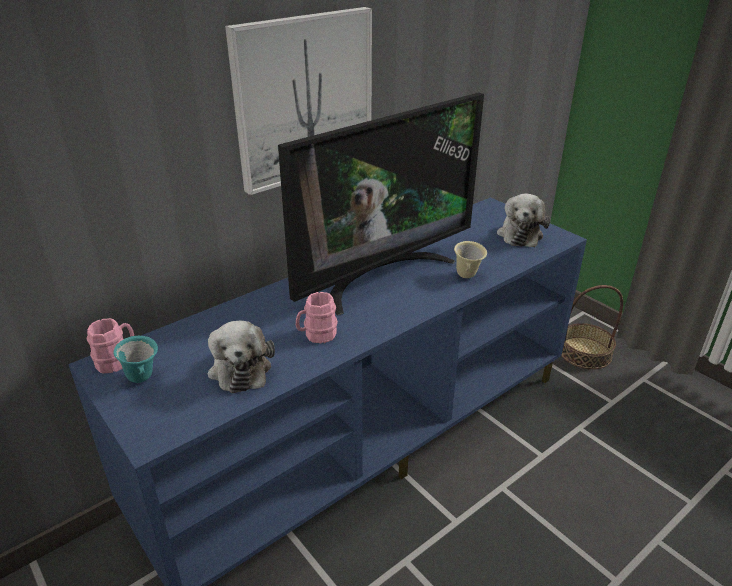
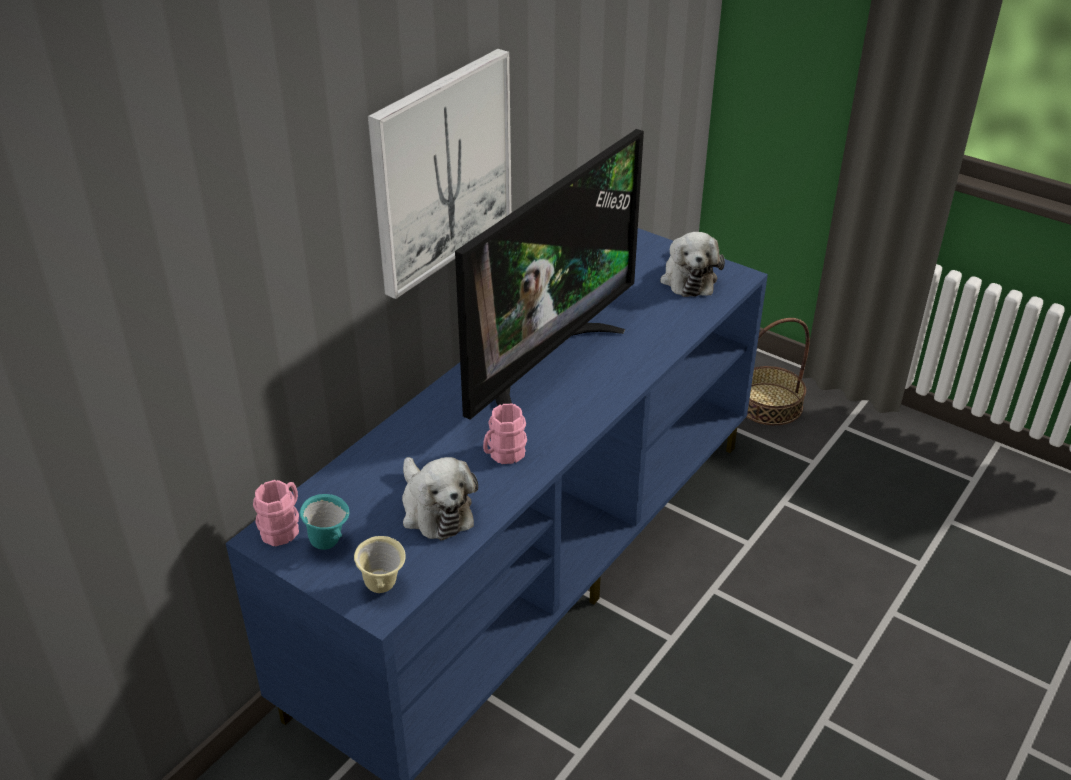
camera: 15 degrees left, 5 degrees up
beige mug [454,241,487,278] -> beige mug moved to [354,536,406,593]

